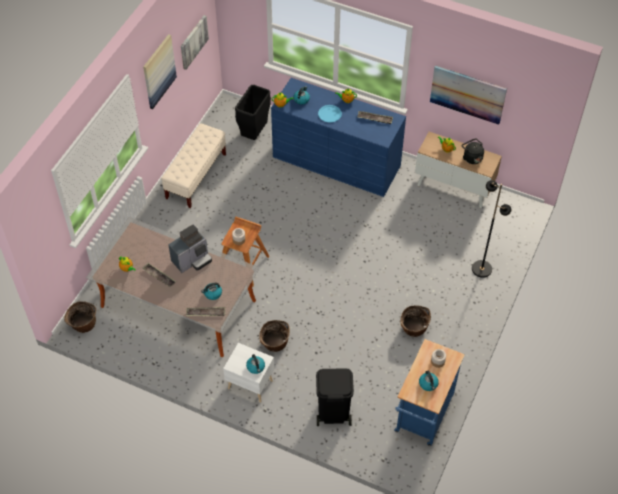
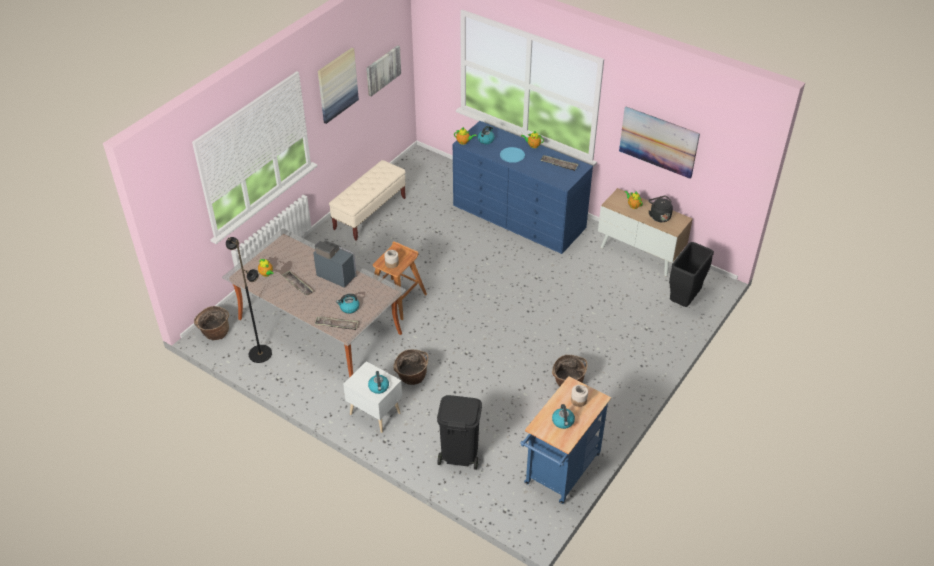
camera: 10 degrees right, 10 degrees down
coffee machine [168,225,212,273] -> coffee machine turned 120 degrees counterclockwise [313,240,357,288]
black trash can [235,85,271,140] -> black trash can moved to [669,242,714,307]
black floor lamp [472,180,511,278] -> black floor lamp moved to [226,237,272,363]

